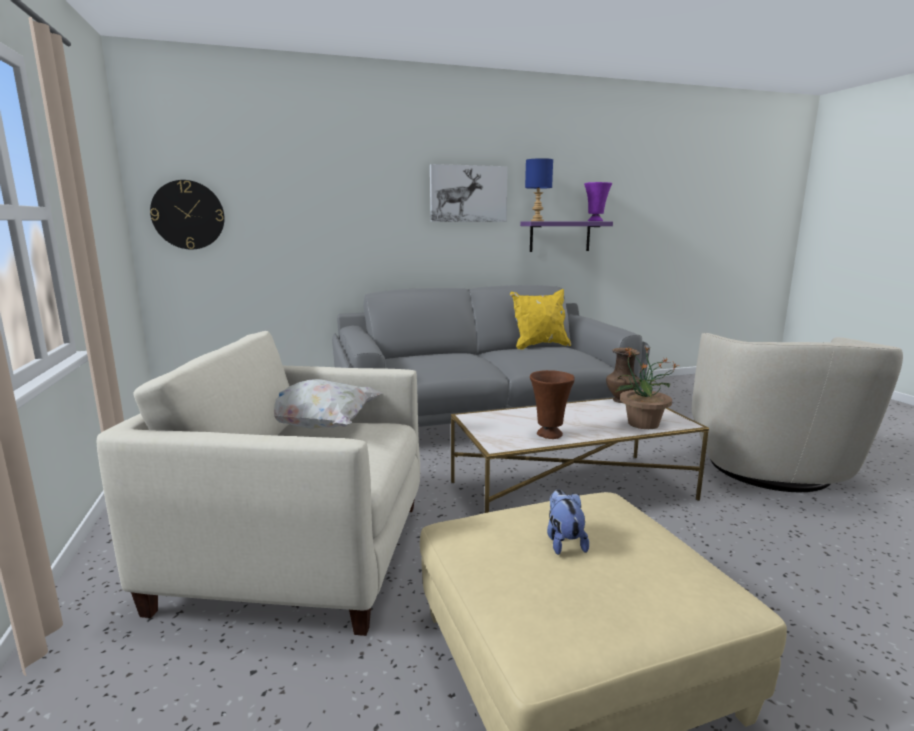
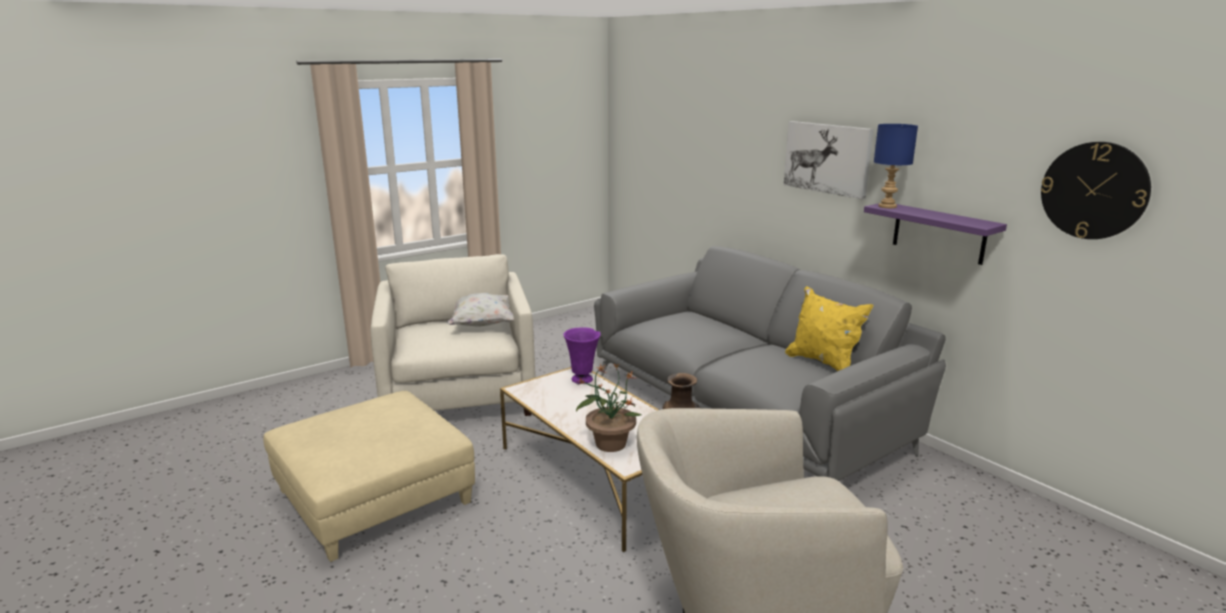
camera: 70 degrees right, 5 degrees up
wall clock [150,180,224,249] -> wall clock moved to [1041,142,1151,239]
brown vase [530,370,575,439] -> none
plush toy [547,490,589,555] -> none
purple vase [584,182,612,221] -> purple vase moved to [563,327,601,384]

